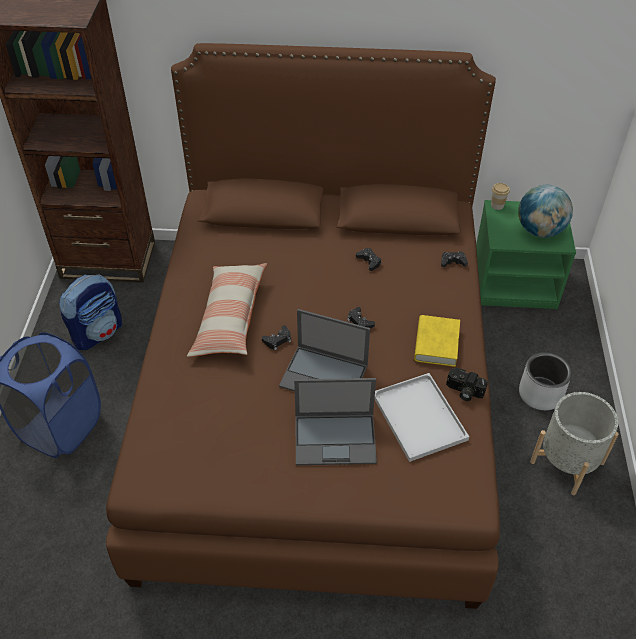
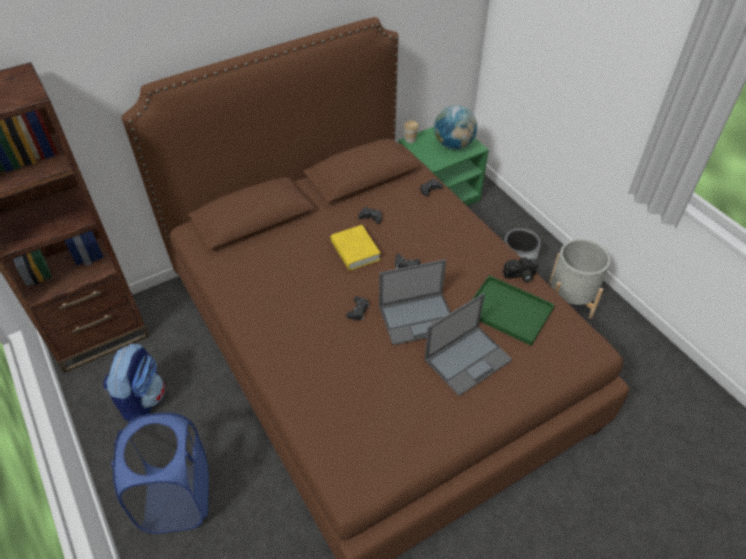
camera: 35 degrees left, 0 degrees up
pillow [187,263,267,357] -> none
white tray [374,373,469,462] -> green tray [472,275,555,346]
yellow book [414,315,460,367] -> yellow book moved to [331,225,381,271]

